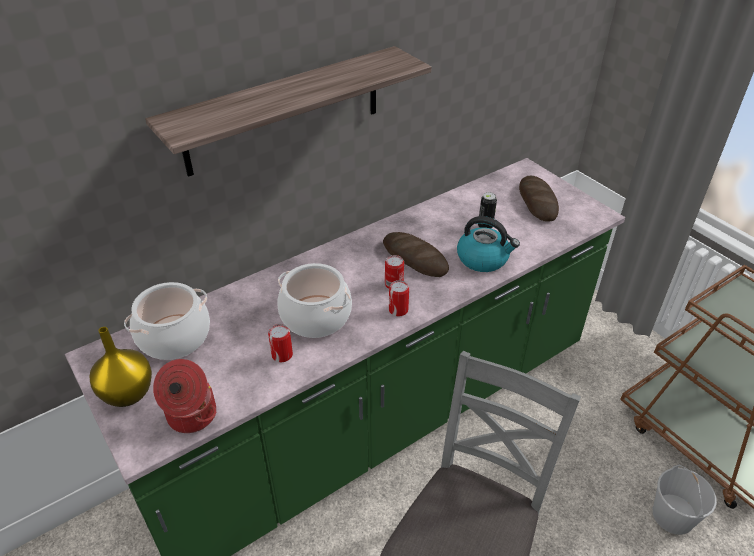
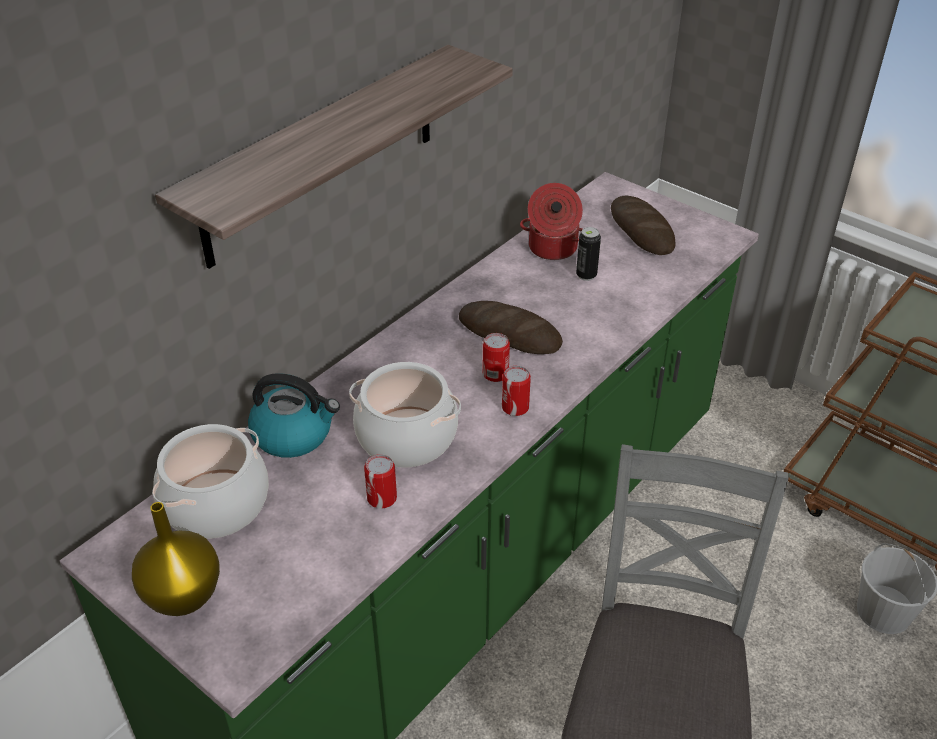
camera: 15 degrees left, 0 degrees up
cooking pot [153,359,216,433] -> cooking pot moved to [520,183,583,260]
kettle [457,216,520,272] -> kettle moved to [248,373,340,458]

